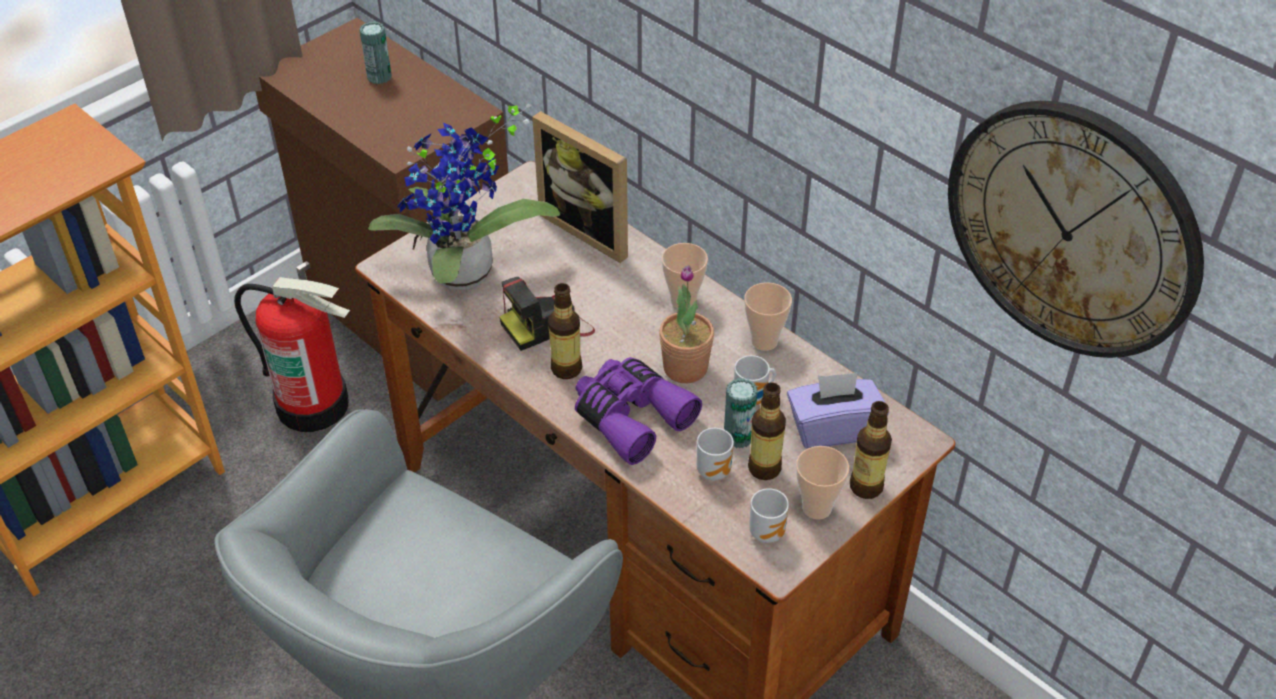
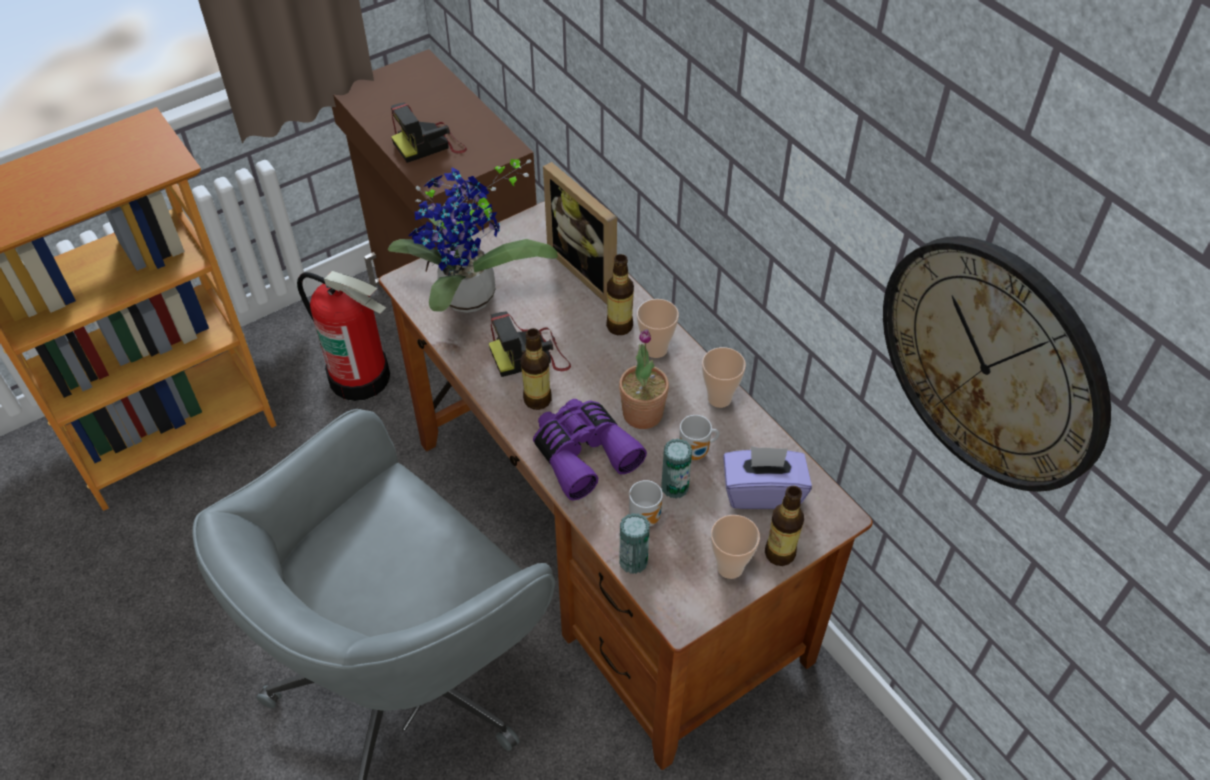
camera: 10 degrees right, 5 degrees up
can [360,22,392,84] -> can moved to [619,513,650,574]
bottle [748,382,786,480] -> bottle moved to [606,254,634,335]
mug [749,488,789,543] -> none
none -> camera [391,103,467,163]

